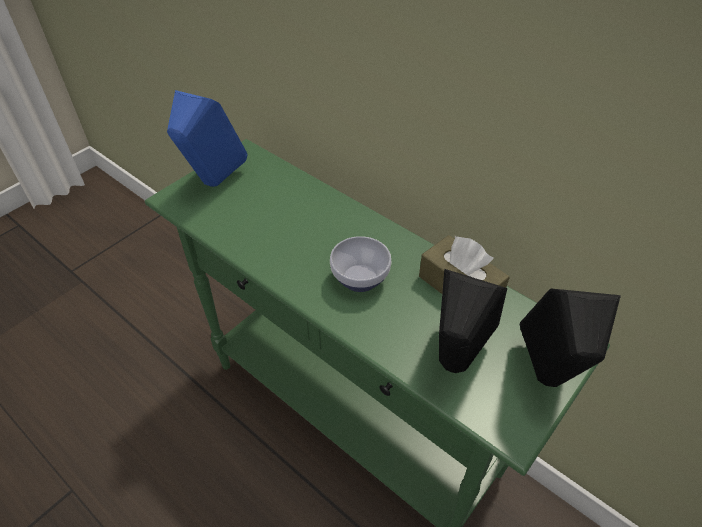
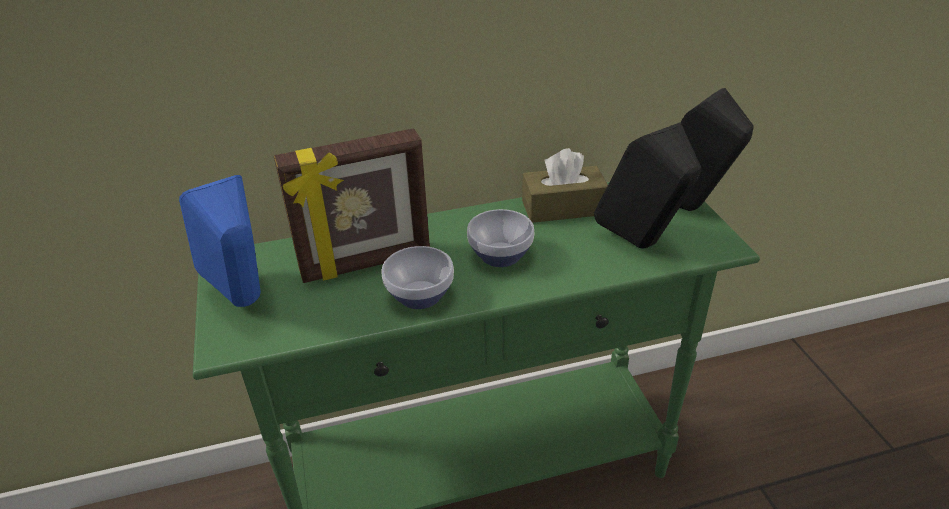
camera: 55 degrees left, 10 degrees down
none -> picture frame [274,128,430,283]
none -> bowl [382,246,454,309]

